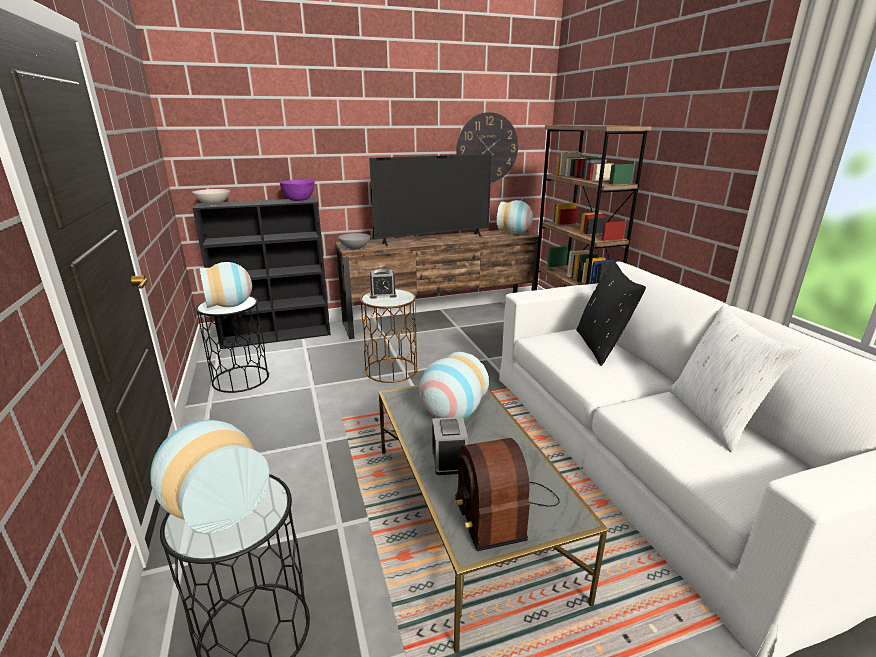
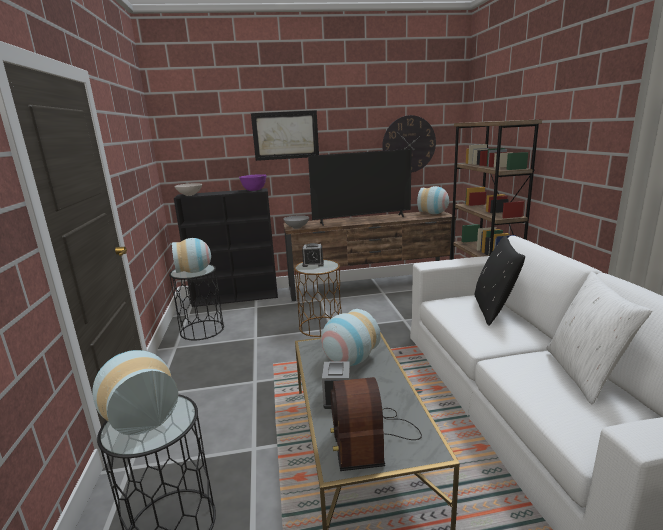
camera: 10 degrees right, 5 degrees down
none -> picture [251,110,319,161]

